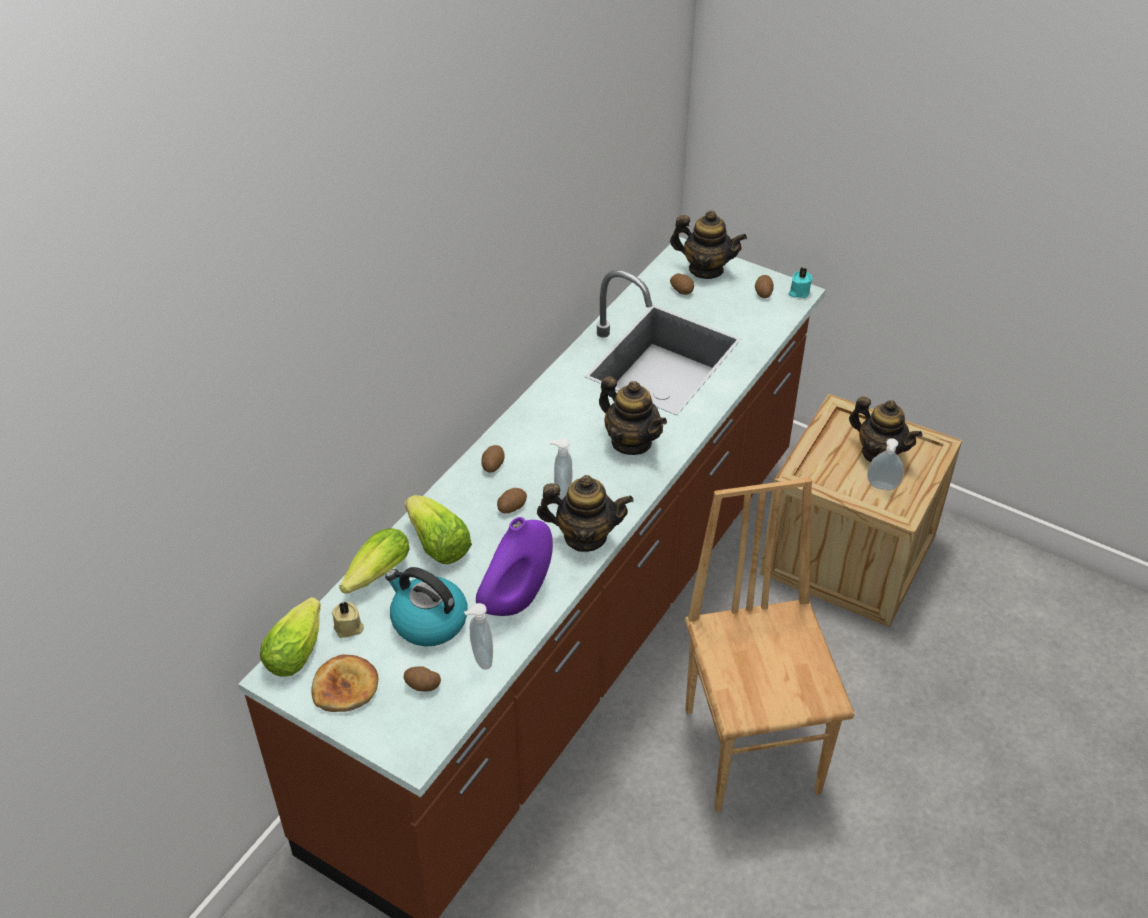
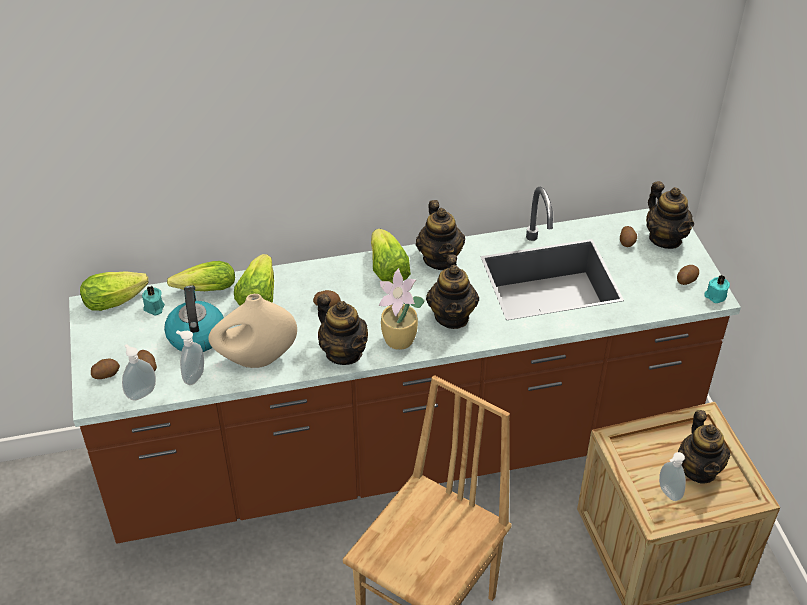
camera: 45 degrees right, 0 degrees up
bread [311,655,378,712] -> none
beige candle [332,602,364,638] -> turquoise candle [142,286,165,315]
purple vase [476,517,553,616] -> beige vase [208,294,297,368]
potato [482,445,504,473] -> potato moved to [91,358,120,379]
soap dispenser [549,438,572,500] -> soap dispenser moved to [122,344,156,400]
none -> lettuce [371,229,411,284]
none -> potted plant [379,268,425,350]
none -> teapot [416,200,465,270]

